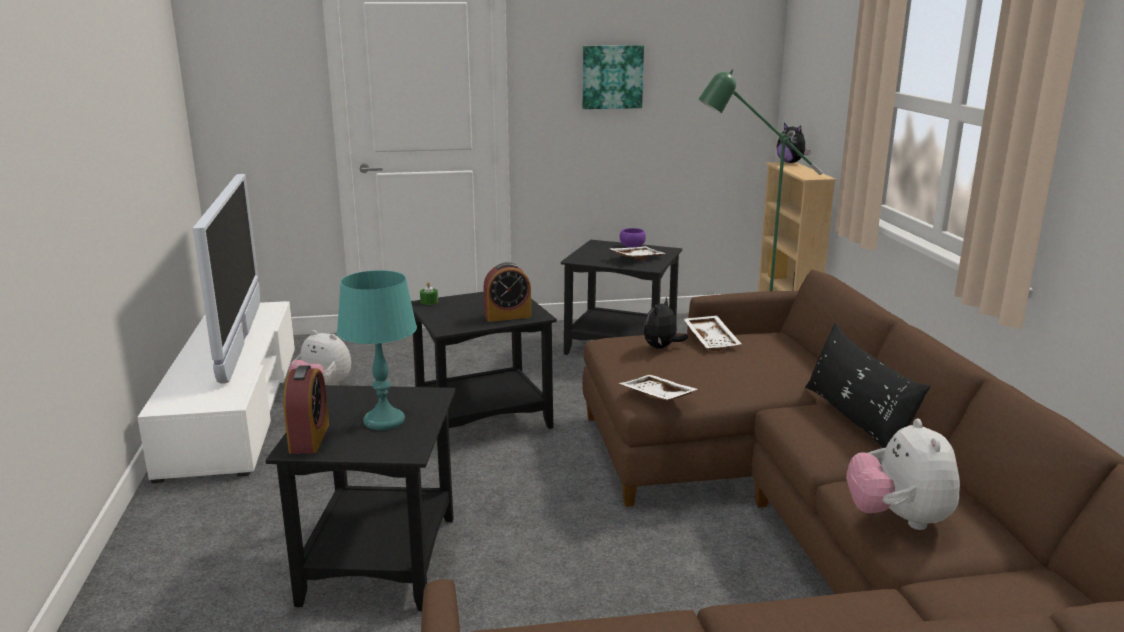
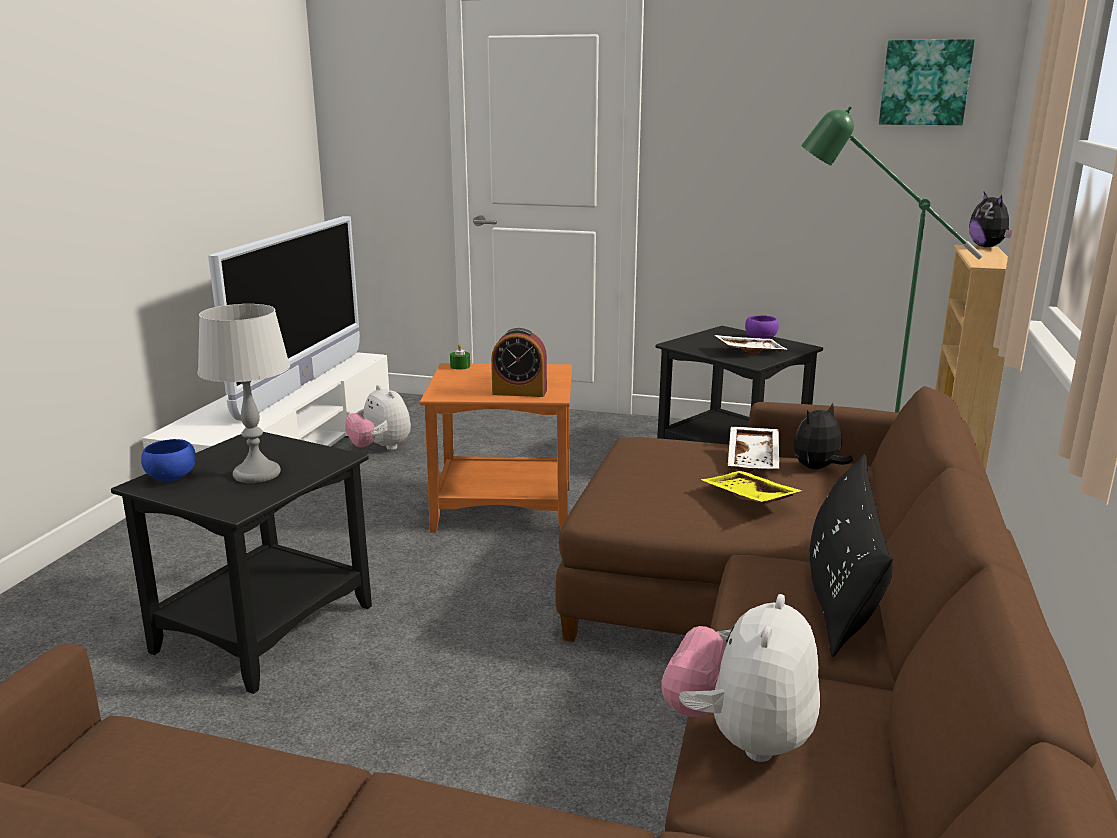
camera: 25 degrees right, 0 degrees up
alarm clock [283,365,329,454] -> blue bowl [141,439,196,481]
turquoise table lamp [337,270,417,430] -> grey table lamp [198,304,290,483]
black side table [411,292,557,429] -> orange side table [420,363,572,533]
picture [582,45,644,109] -> picture moved to [879,39,975,125]
white tray [619,375,698,401] -> none
plush toy [644,297,688,349] -> plush toy moved to [793,403,853,469]
none -> yellow tray [700,471,802,504]

